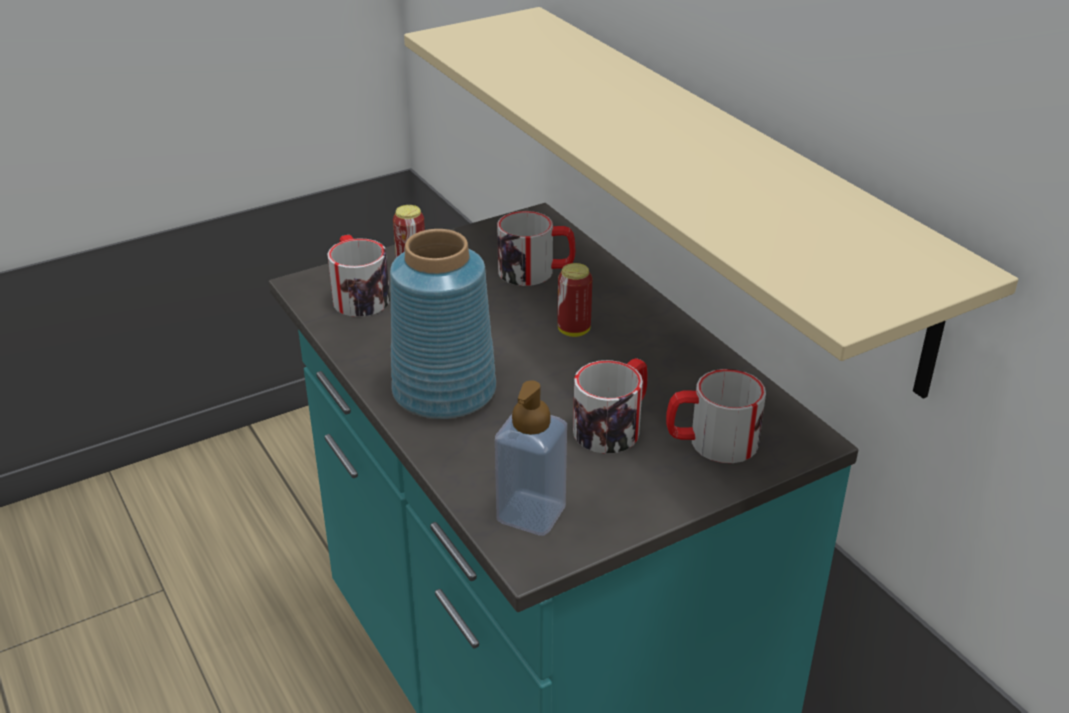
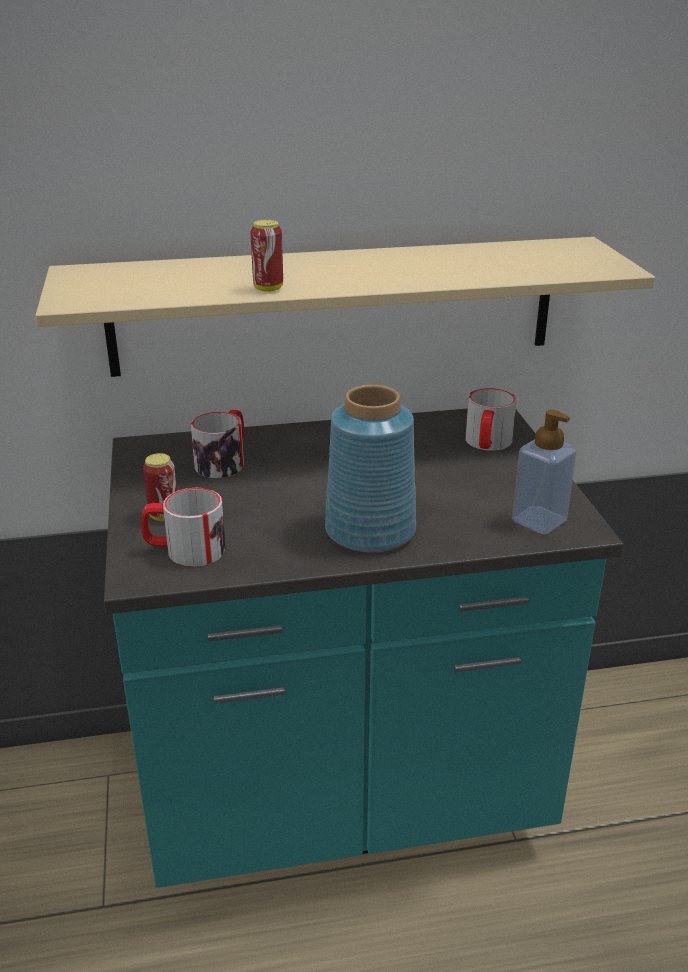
camera: 70 degrees left, 5 degrees down
can [558,263,592,337] -> can moved to [251,219,283,292]
mug [573,358,648,454] -> none

